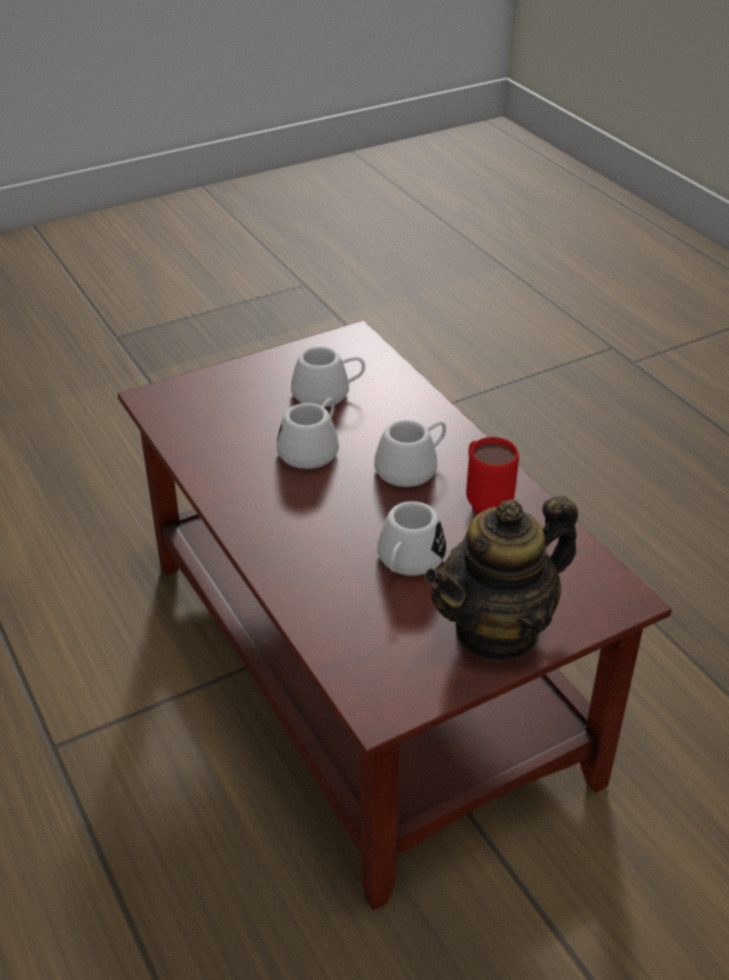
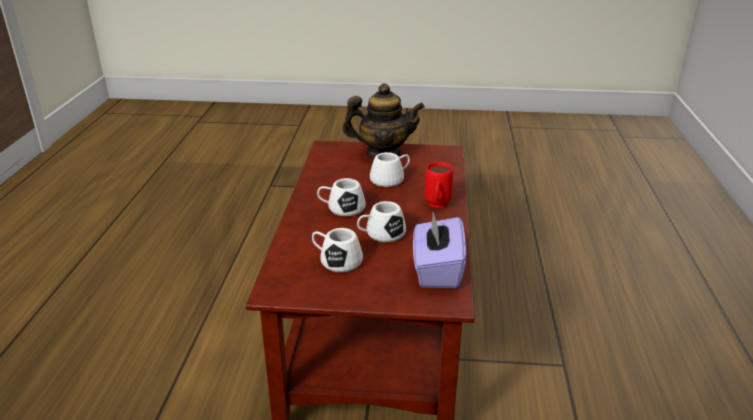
camera: 145 degrees left, 10 degrees down
red mug [466,437,519,514] -> red mug moved to [425,162,453,208]
none -> purple tissue box [413,212,466,288]

